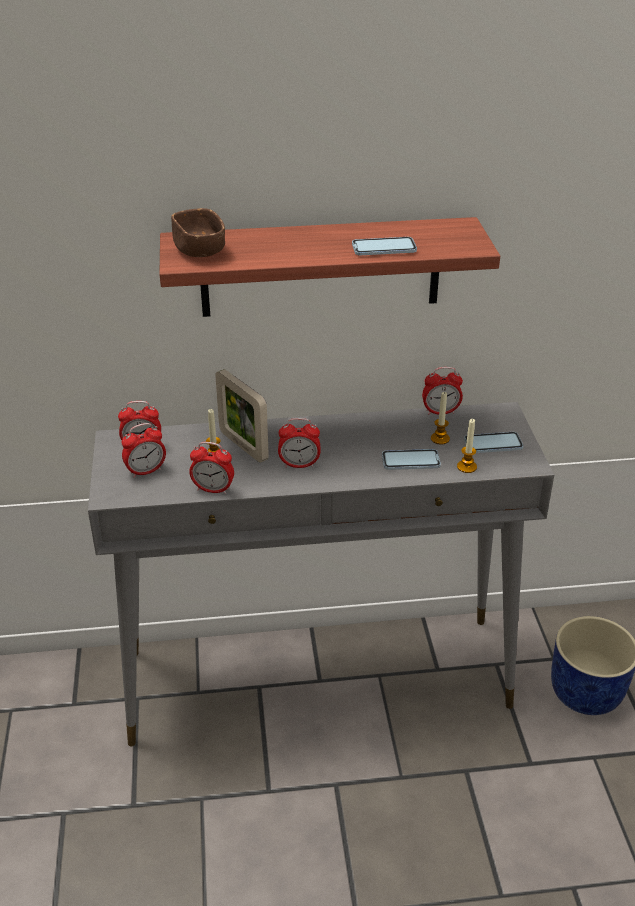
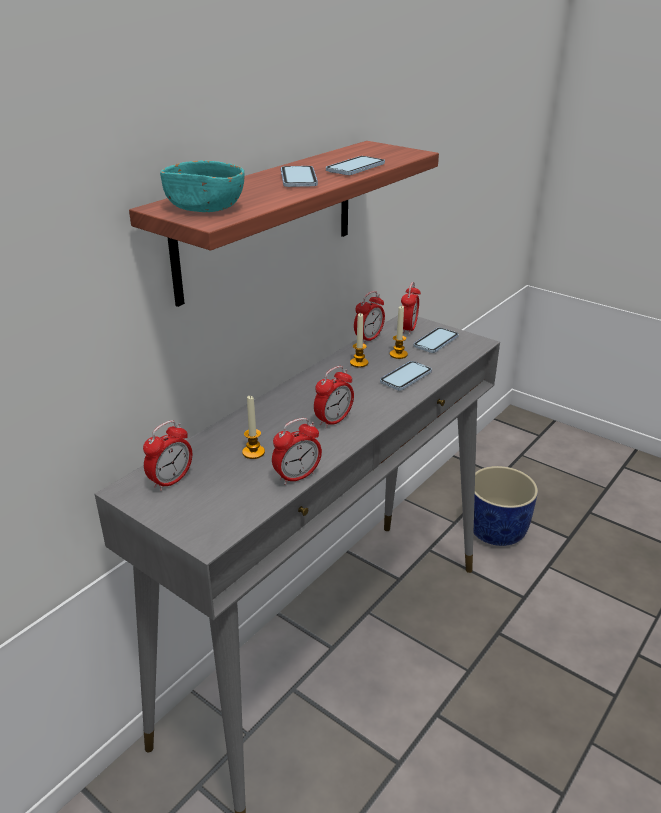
camera: 45 degrees left, 5 degrees down
alarm clock [121,423,166,478] -> alarm clock moved to [401,282,421,335]
brown bowl [171,208,225,257] -> turquoise bowl [160,161,245,212]
picture frame [215,369,269,463] -> none
candle [457,419,477,473] -> candle moved to [350,313,368,368]
none -> phone [281,166,318,187]

